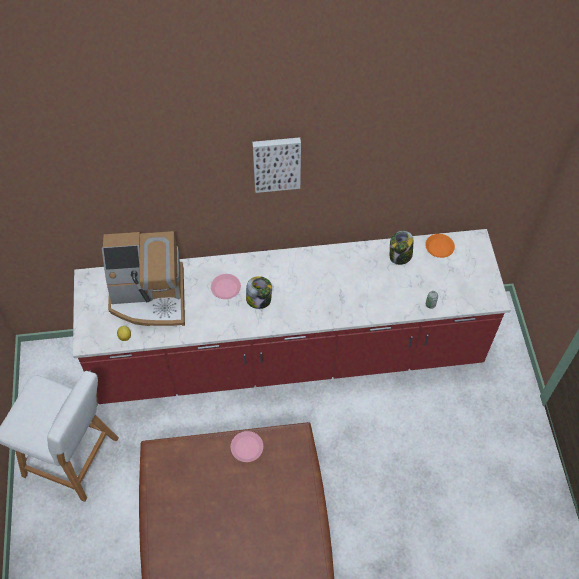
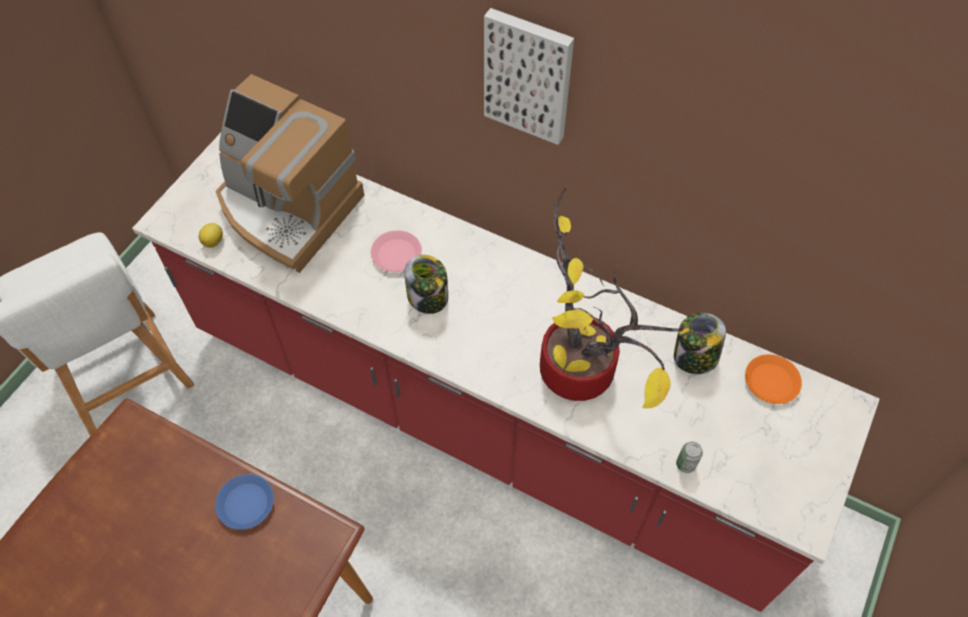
camera: 35 degrees right, 0 degrees up
pink plate [231,431,263,462] -> blue plate [215,474,274,530]
none -> potted plant [540,187,685,408]

